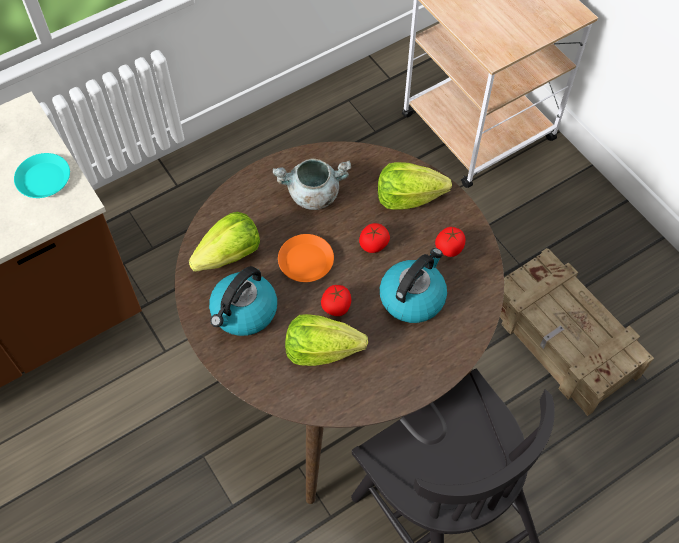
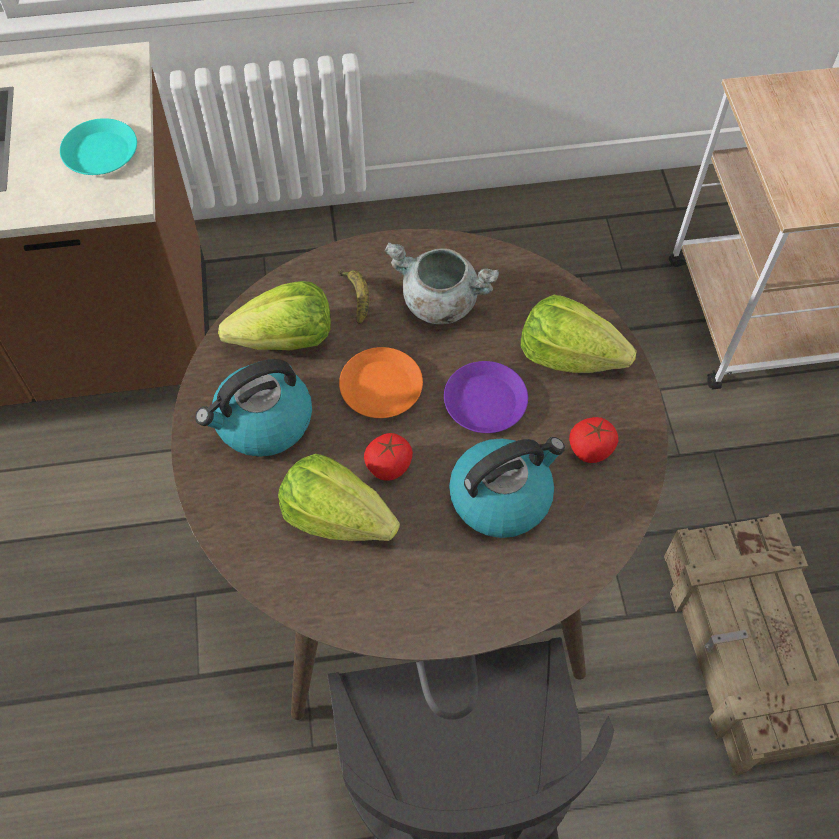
camera: 25 degrees right, 0 degrees up
tomato [359,223,390,253] -> purple plate [444,361,528,433]
none -> banana [338,270,369,324]

